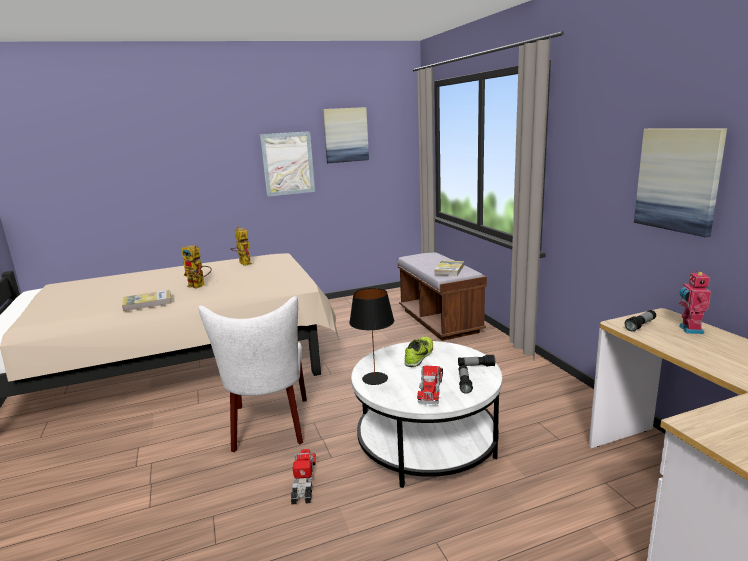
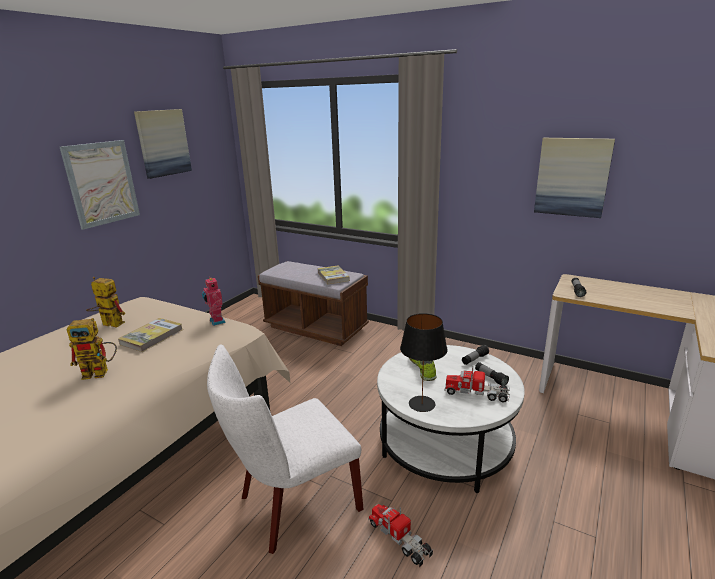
camera: 40 degrees left, 5 degrees up
book [122,290,172,312] -> book moved to [118,318,183,352]
white chair [198,296,307,452] -> white chair turned 105 degrees clockwise [207,344,364,554]
toy truck [417,365,443,405] -> toy truck turned 135 degrees clockwise [445,366,510,403]
toy robot [679,272,711,334] -> toy robot moved to [202,277,226,326]

